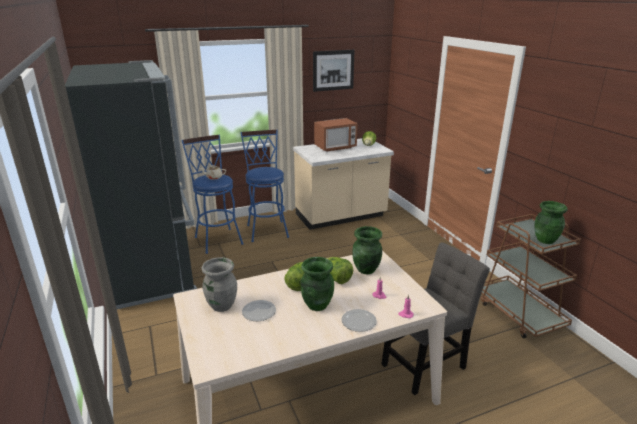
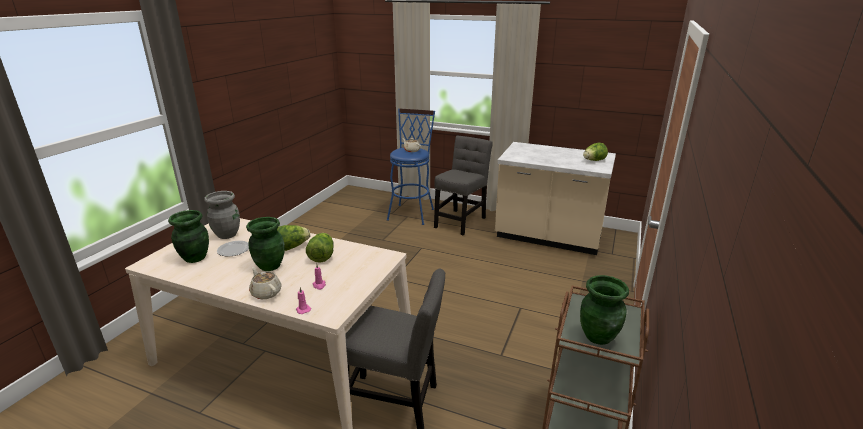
camera: 45 degrees right, 0 degrees up
black fridge [65,60,197,309] -> none
blue stool [241,130,289,242] -> grey chair [434,136,493,235]
picture [313,50,354,92] -> none
microwave [314,118,358,152] -> none
plate [341,309,377,332] -> beige teapot [249,267,282,299]
green vase [352,226,382,274] -> green vase moved to [168,210,209,263]

